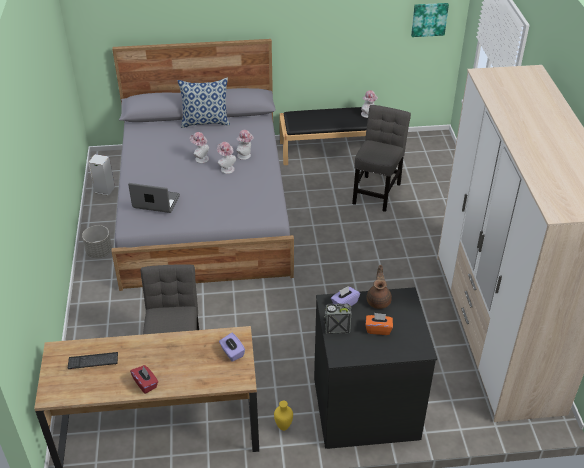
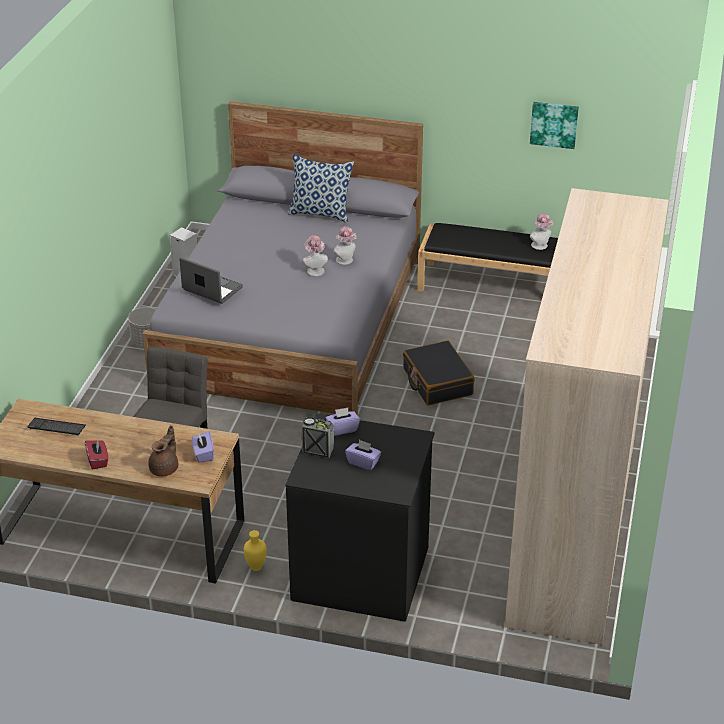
camera: 20 degrees right, 5 degrees down
hat [190,132,209,163] -> none
grey chair [352,105,411,212] -> none
orange tissue box [365,313,393,335] -> purple tissue box [345,440,381,470]
brown teapot [367,265,392,309] -> brown teapot moved to [148,425,178,476]
picture [411,3,449,37] -> picture moved to [530,102,579,149]
none -> black suitcase [403,341,474,405]

